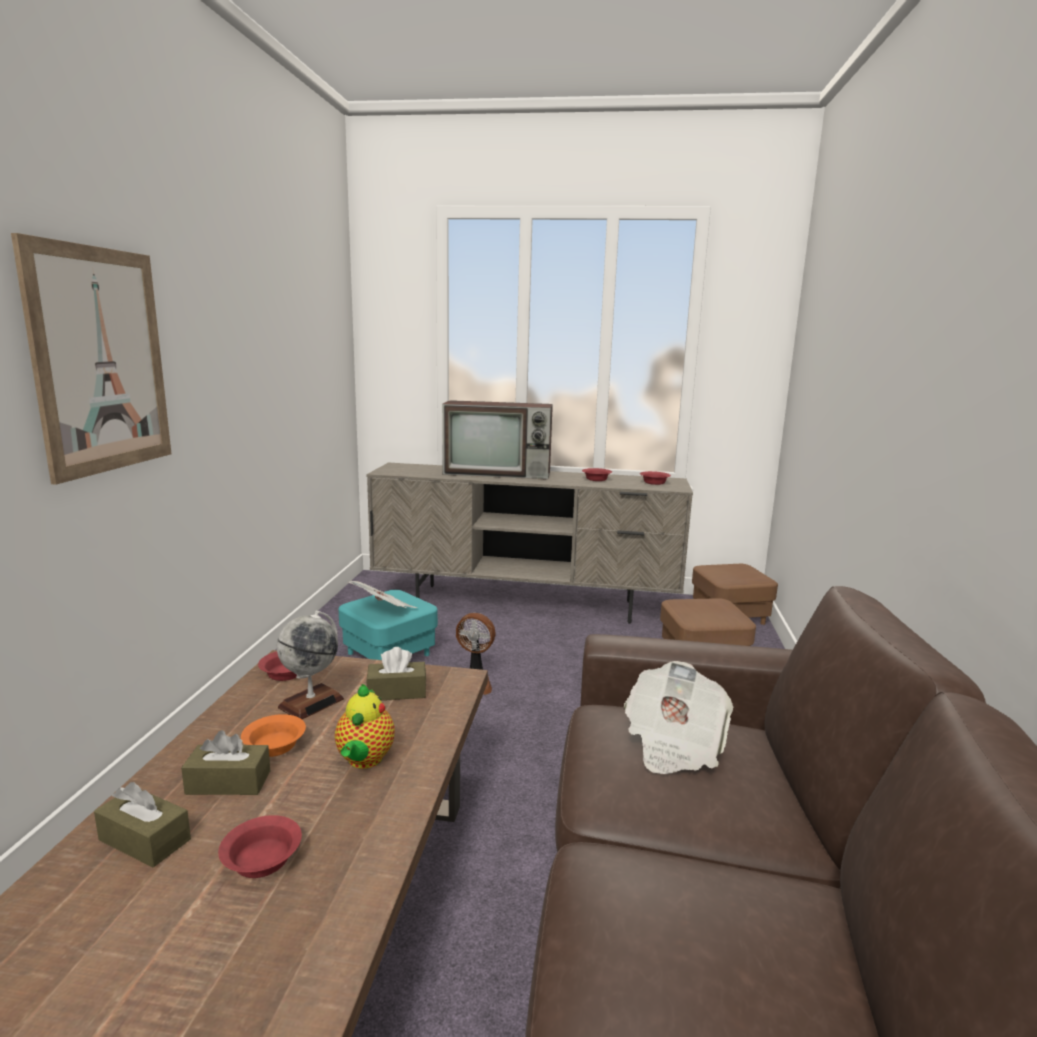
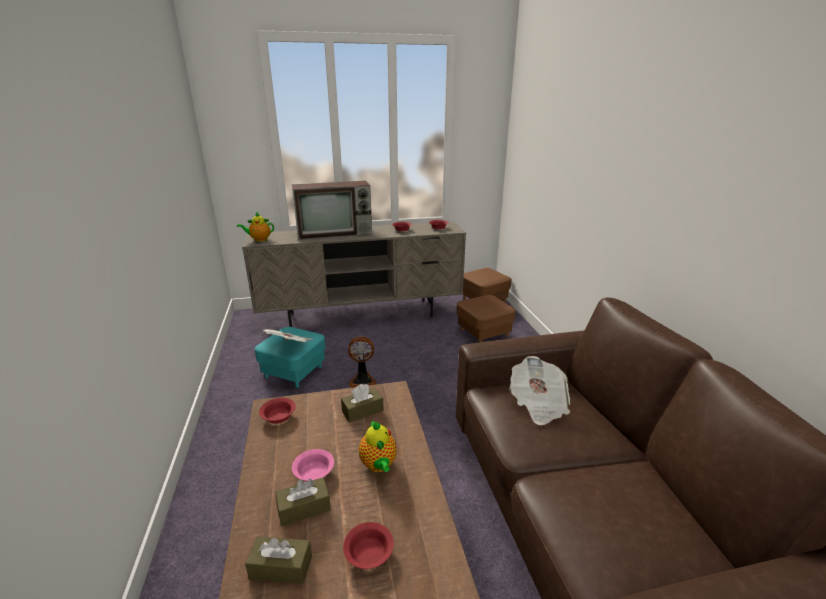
camera: 20 degrees left, 10 degrees up
picture [11,233,172,485] -> none
orange bowl [241,714,306,757] -> pink bowl [292,449,334,482]
globe [277,611,344,719] -> none
none -> teapot [237,212,274,242]

